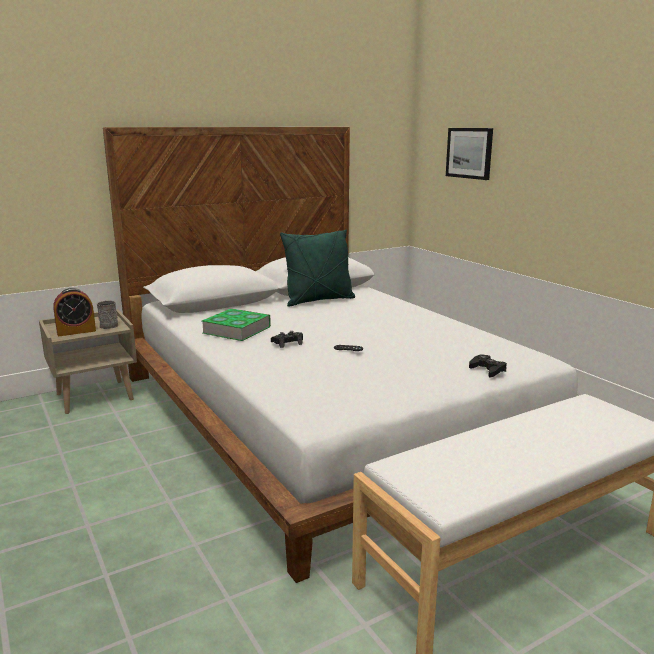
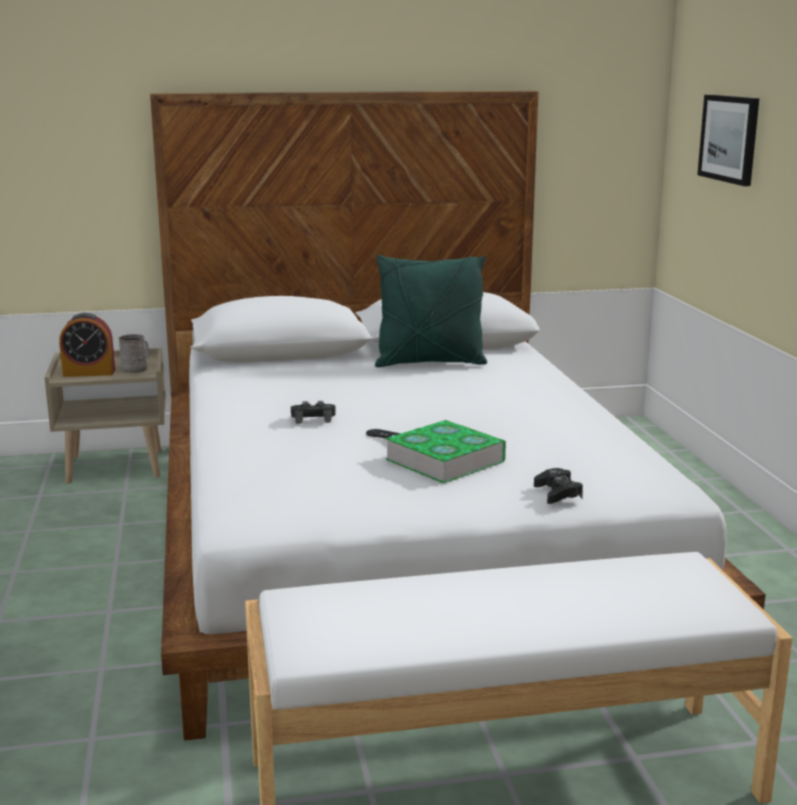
camera: 20 degrees right, 0 degrees up
book [202,308,271,341] -> book moved to [385,420,506,483]

